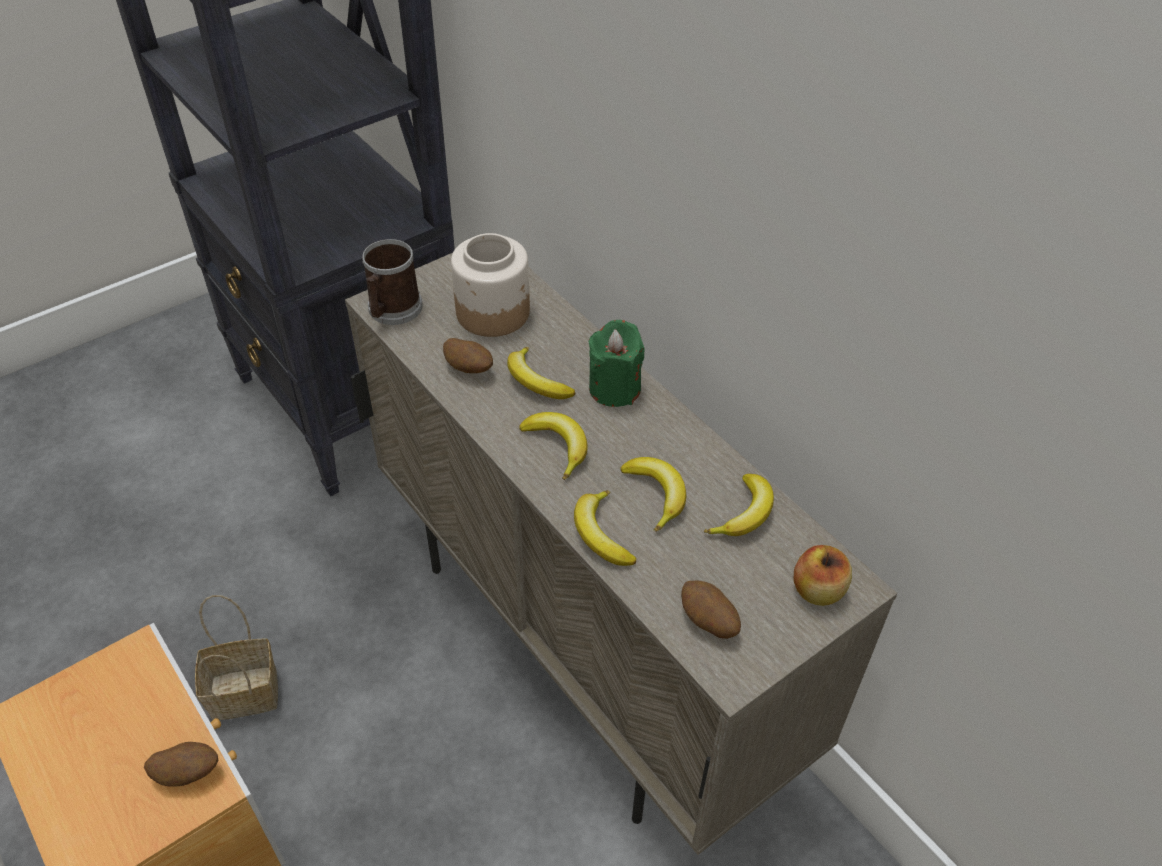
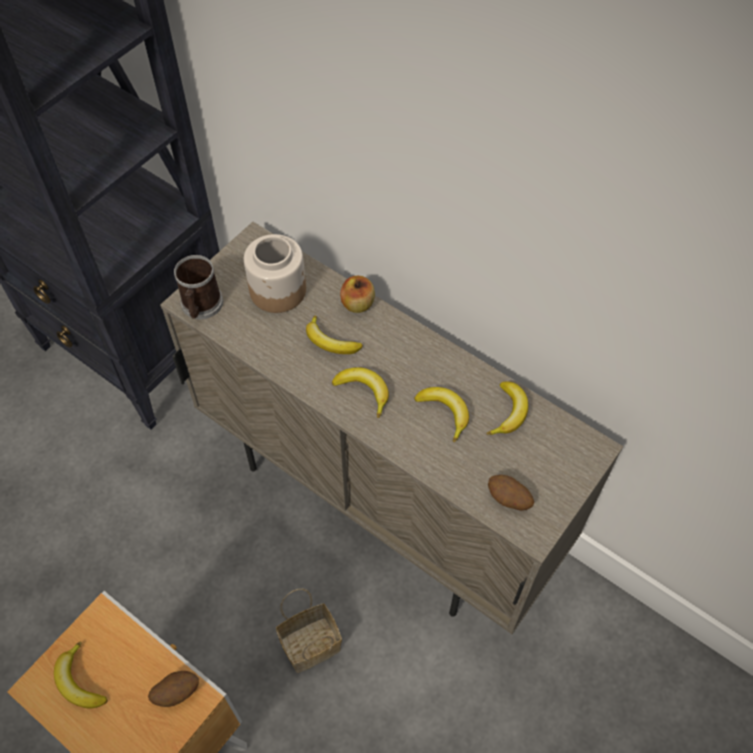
camera: 15 degrees left, 10 degrees up
basket [195,595,278,720] -> basket moved to [276,589,342,673]
potato [443,338,493,373] -> none
banana [574,490,637,566] -> banana moved to [54,642,108,708]
green candle [589,320,645,407] -> none
apple [794,545,852,606] -> apple moved to [340,276,375,313]

